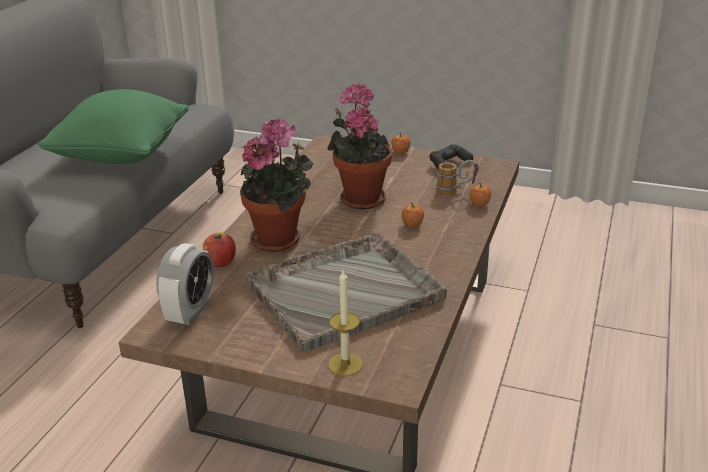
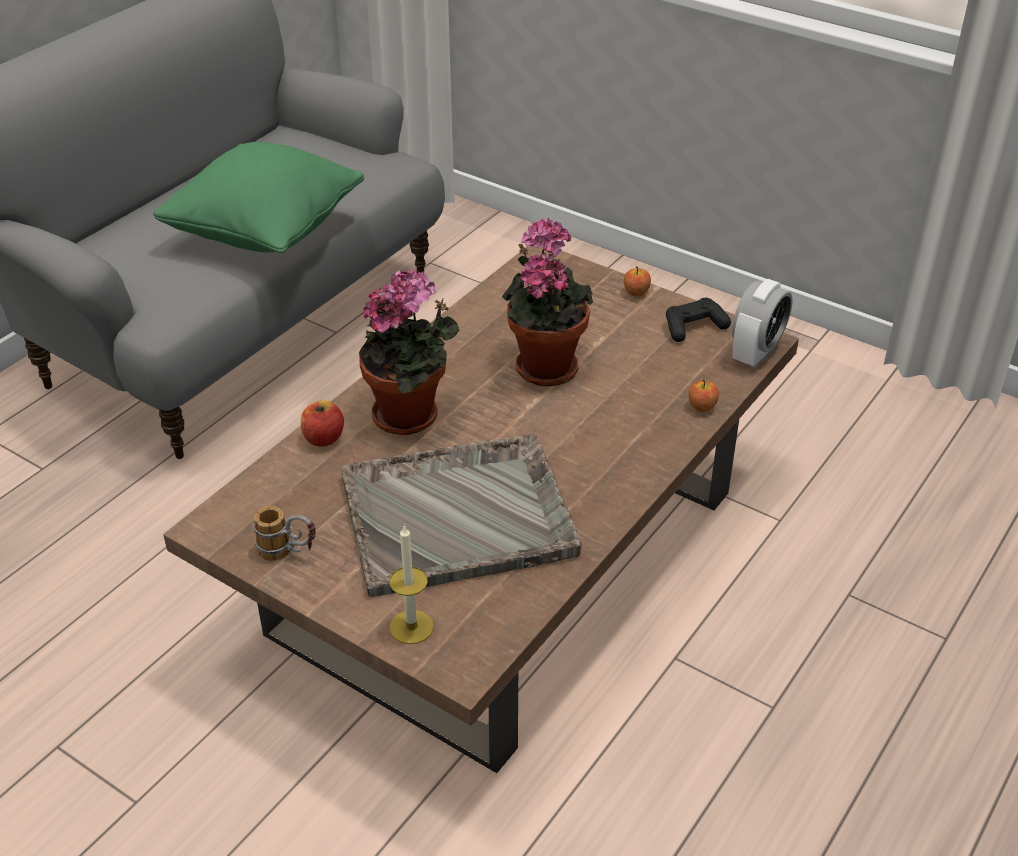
camera: 15 degrees right, 10 degrees up
alarm clock [156,243,214,325] -> alarm clock moved to [732,279,793,368]
apple [402,202,424,228] -> none
mug [436,160,479,196] -> mug moved to [253,506,316,561]

